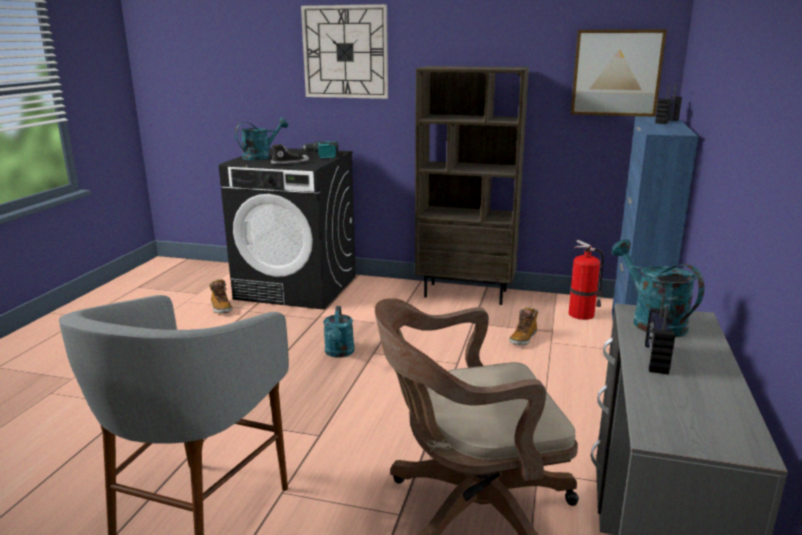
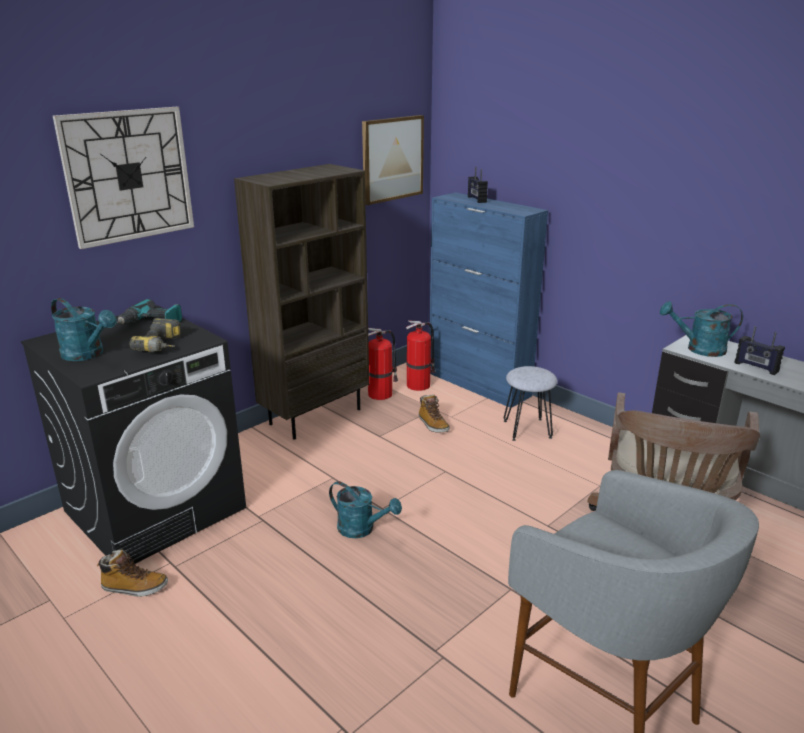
camera: 60 degrees left, 5 degrees up
turquoise watering can [235,118,288,160] -> turquoise watering can turned 135 degrees clockwise [51,298,117,361]
shoe [271,144,309,164] -> power drill [129,318,181,352]
none -> fire extinguisher [368,328,398,400]
none -> grey stool [504,366,558,441]

